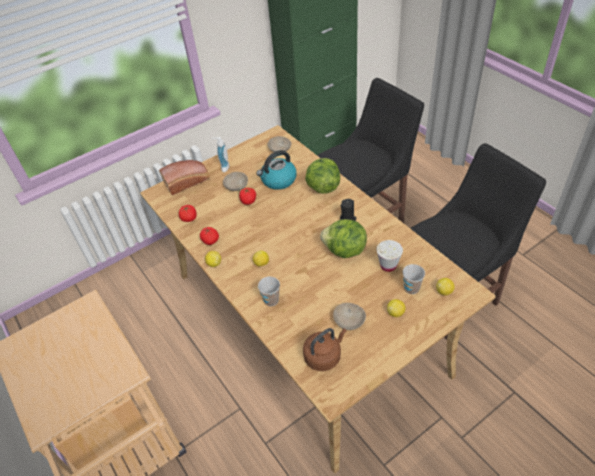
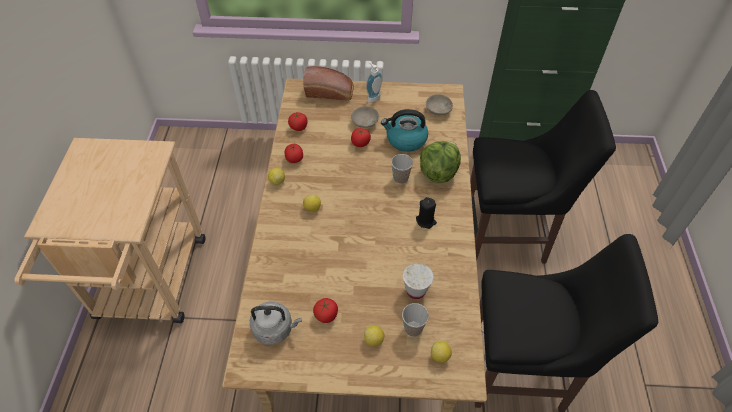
camera: 35 degrees right, 5 degrees up
cup [258,276,280,306] -> cup moved to [391,154,413,184]
brown kettle [303,328,347,371] -> grey kettle [250,301,302,345]
lettuce [320,219,367,258] -> none
beige bowl [333,303,366,330] -> tomato [313,298,338,323]

